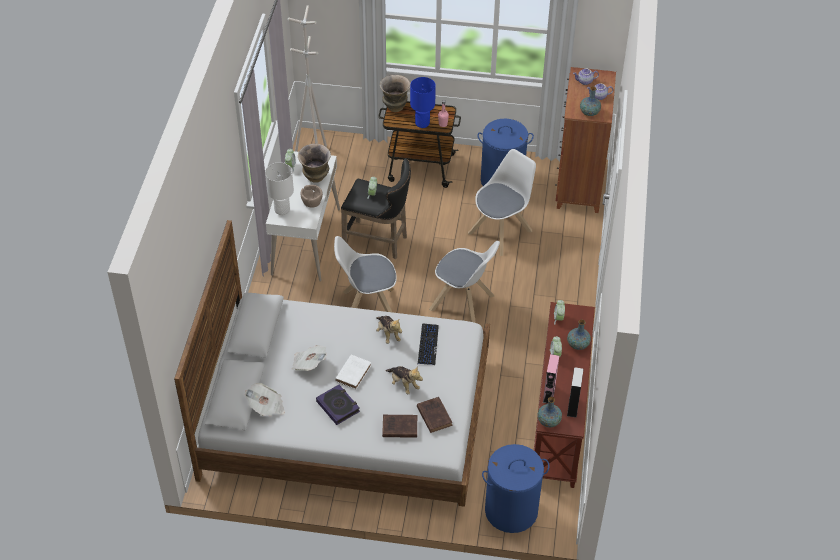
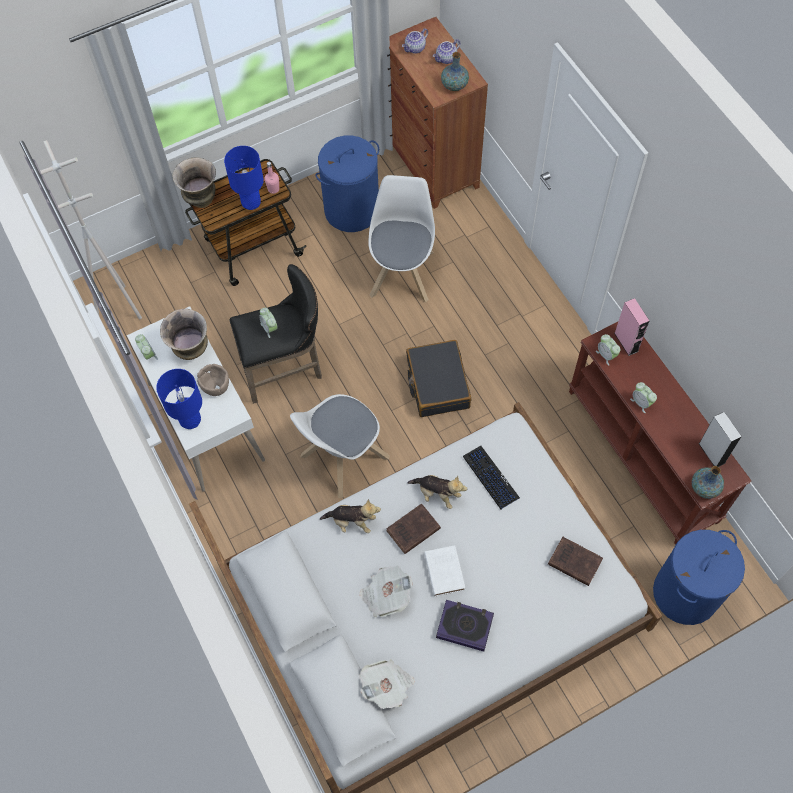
camera: 35 degrees left, 15 degrees up
white table lamp [265,162,294,215] -> blue table lamp [156,369,202,429]
brown book [382,415,417,437] -> brown book moved to [386,503,441,554]
plush toy [386,366,423,394] -> plush toy moved to [320,499,381,533]
chair [429,241,500,323] -> black suitcase [406,340,471,417]
pink speaker [543,354,559,404] -> pink speaker moved to [614,298,649,356]
vase [567,320,591,350] -> none

